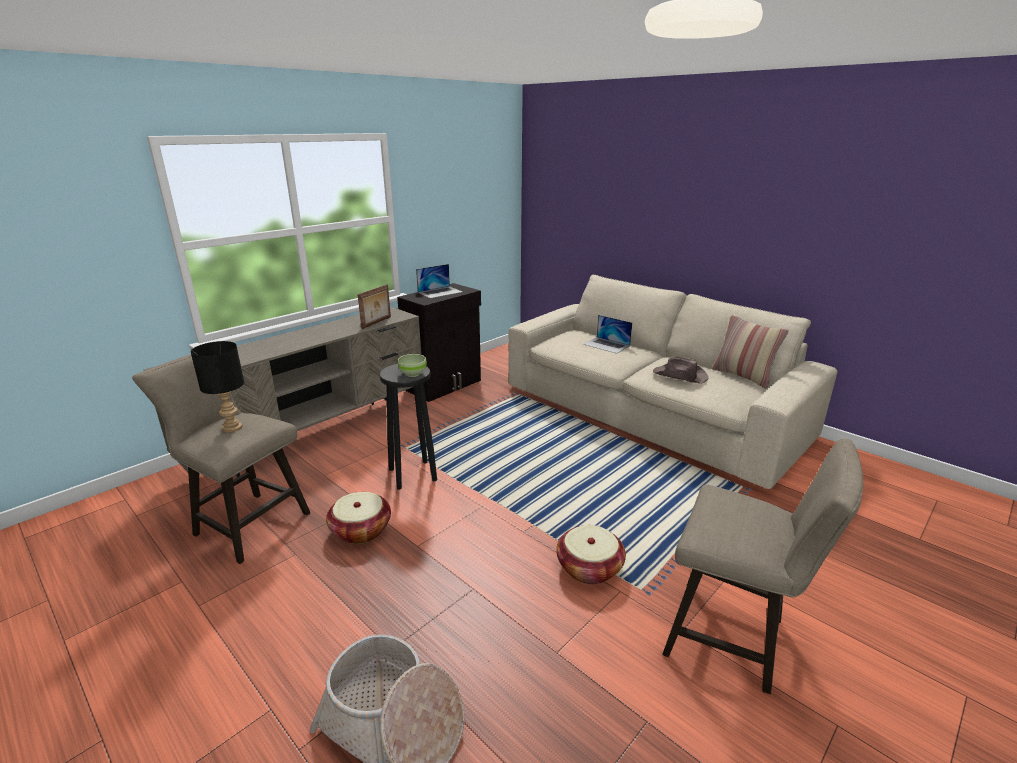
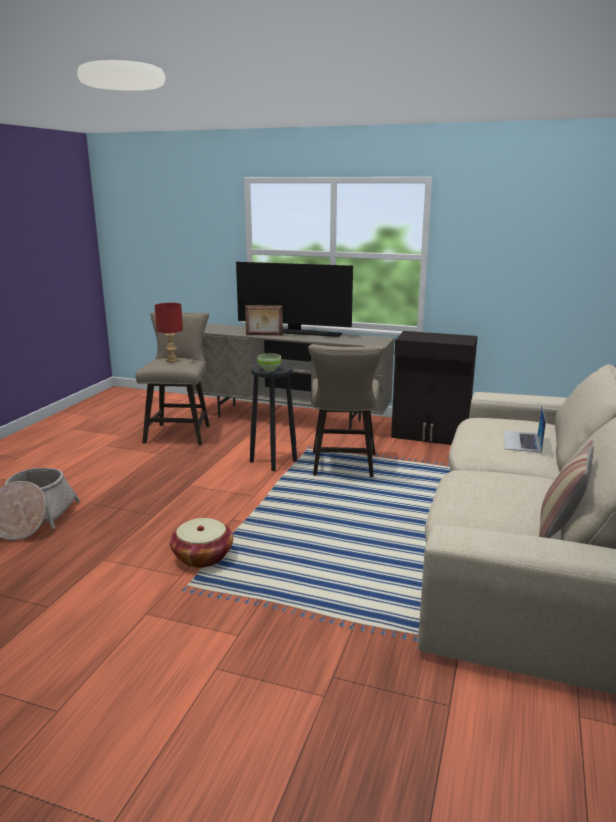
camera: 65 degrees right, 5 degrees down
black table lamp [190,341,244,433] -> red table lamp [154,303,183,362]
basket [326,492,391,544] -> none
picture frame [357,284,391,329] -> picture frame moved to [245,305,283,335]
laptop [416,264,462,298] -> none
brown hat [653,356,708,384] -> none
beige stool [662,439,863,694] -> beige stool moved to [308,344,384,477]
none -> television [236,262,353,337]

